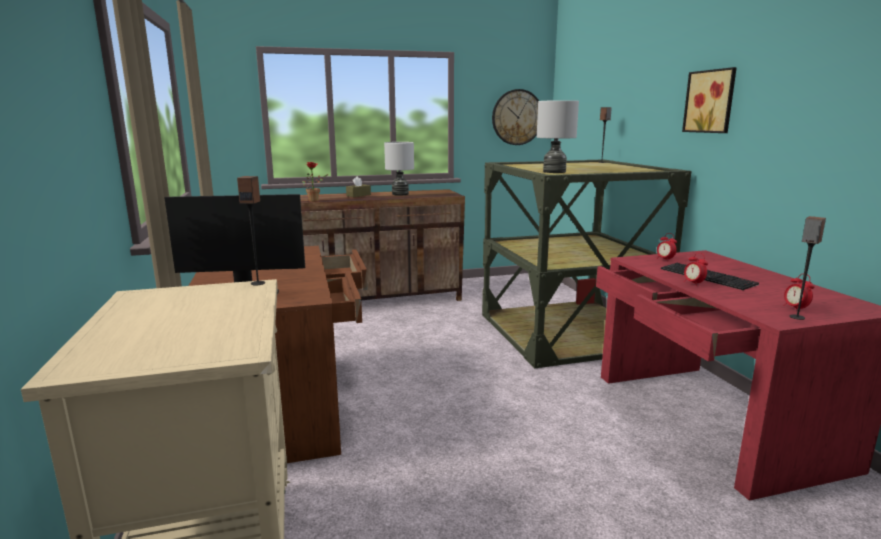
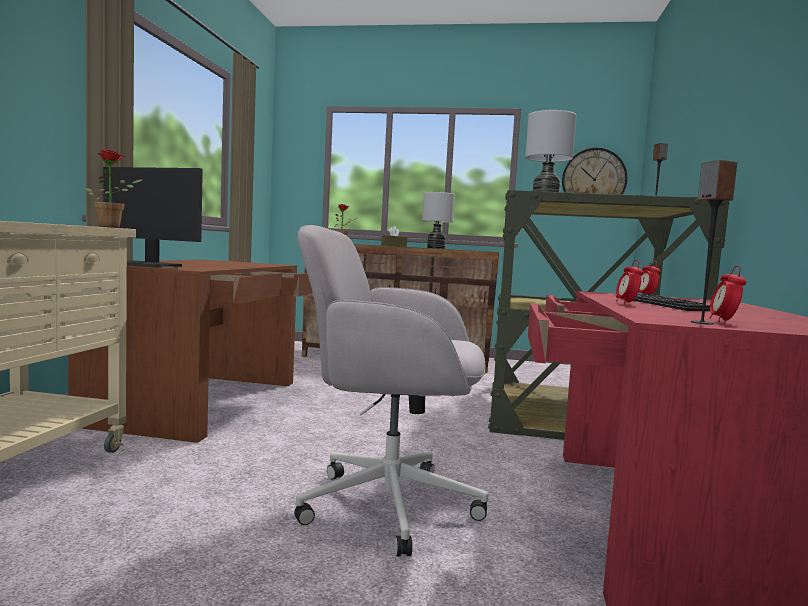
camera: 25 degrees right, 10 degrees down
speaker [237,176,265,285] -> potted plant [83,149,143,228]
picture [682,67,737,133] -> none
none -> grey office chair [294,225,489,557]

